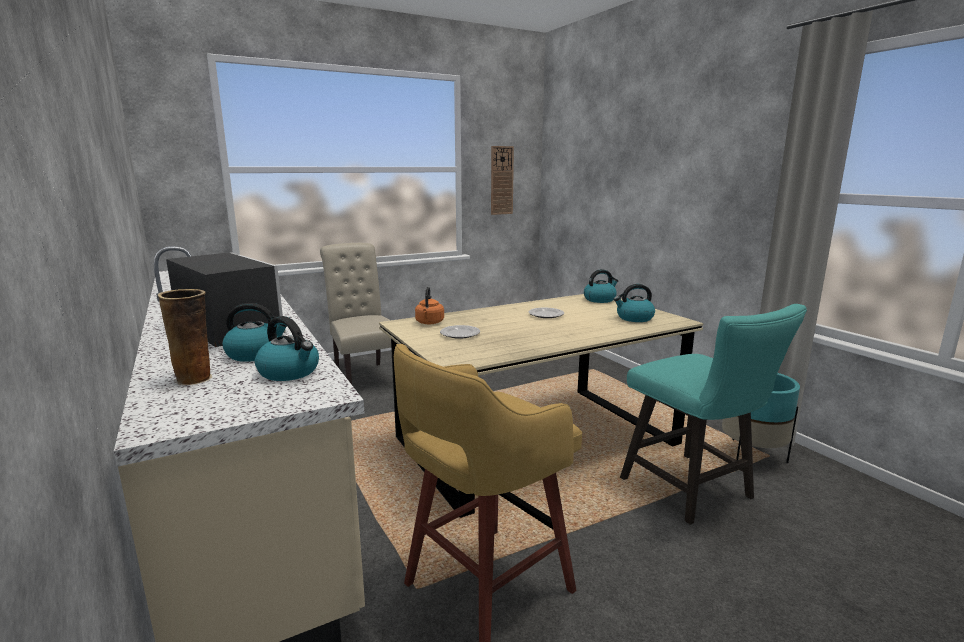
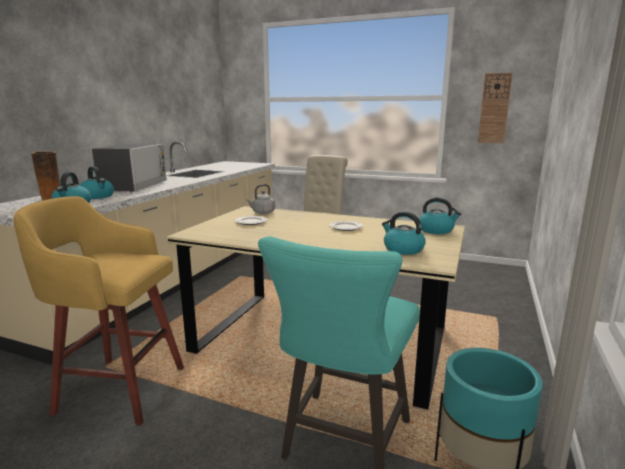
camera: 50 degrees right, 0 degrees up
orange kettle [415,287,444,325] -> grey kettle [246,184,275,214]

